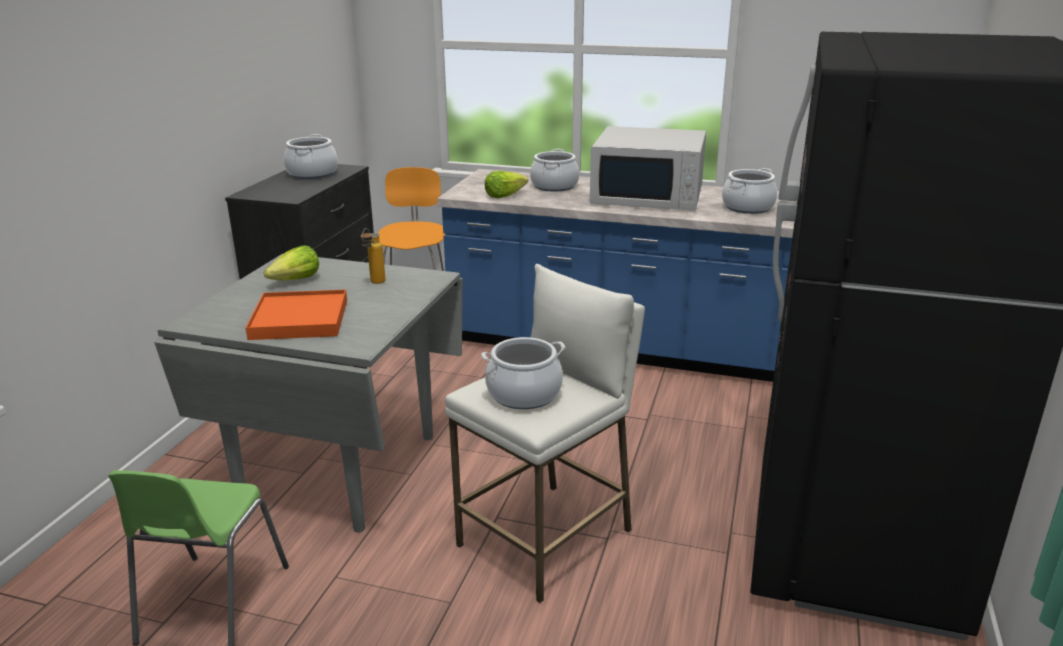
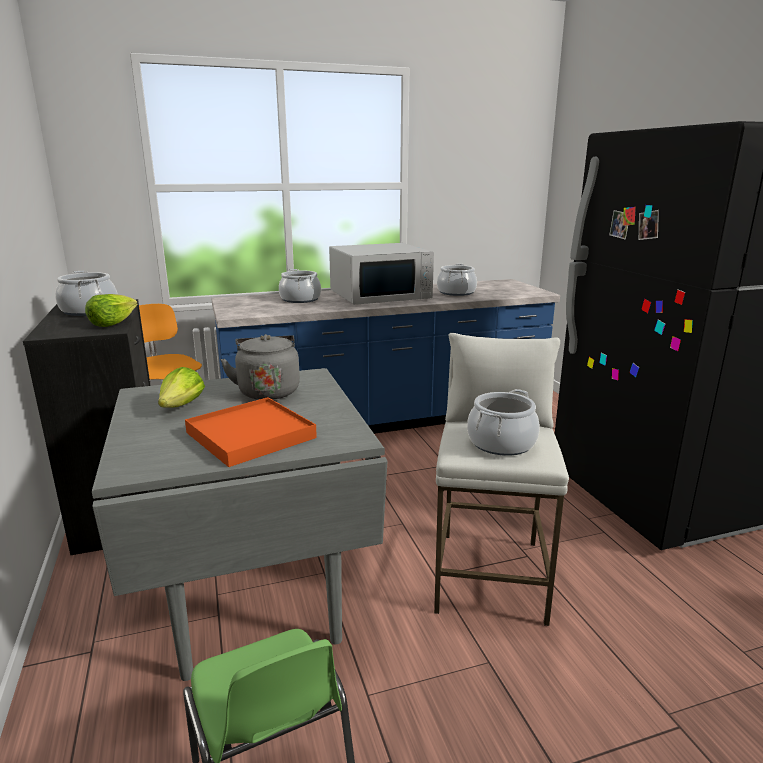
camera: 35 degrees left, 5 degrees down
bottle [360,228,385,284] -> grey kettle [220,334,300,400]
lettuce [485,171,528,198] -> lettuce moved to [85,294,138,327]

